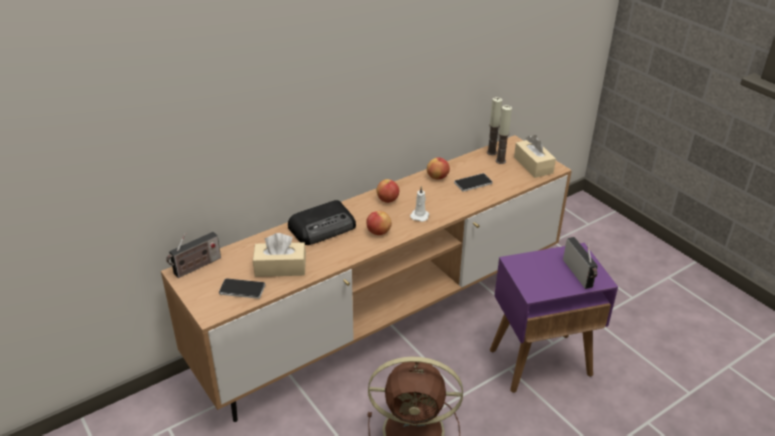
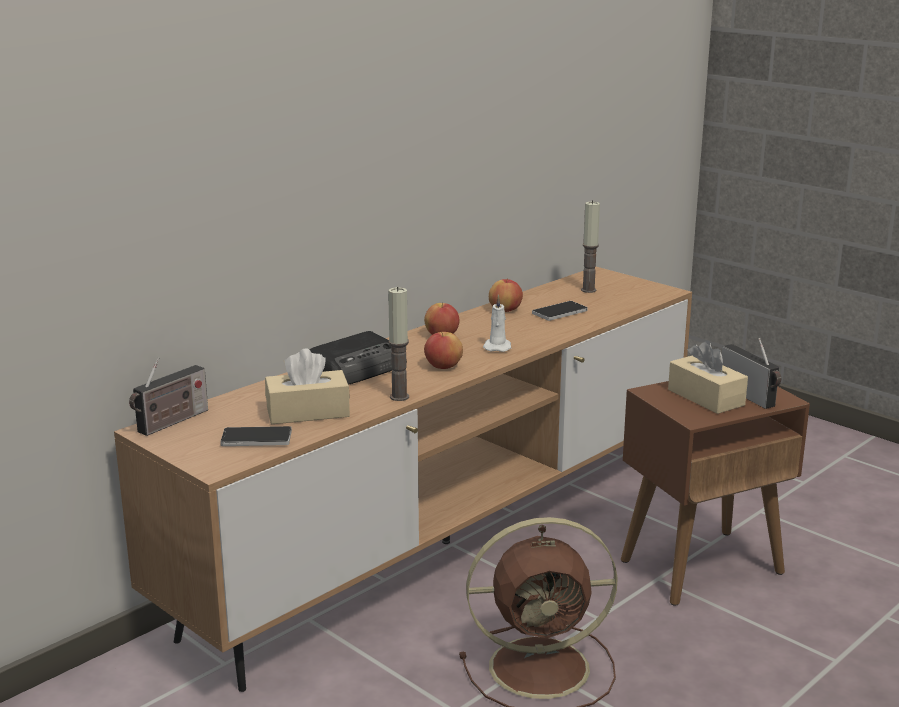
camera: 10 degrees left, 15 degrees down
candle [487,97,502,155] -> candle moved to [388,287,409,401]
purple side table [490,243,618,393] -> brown side table [621,381,810,606]
beige tissue box [514,135,556,178] -> beige tissue box moved to [668,340,748,414]

